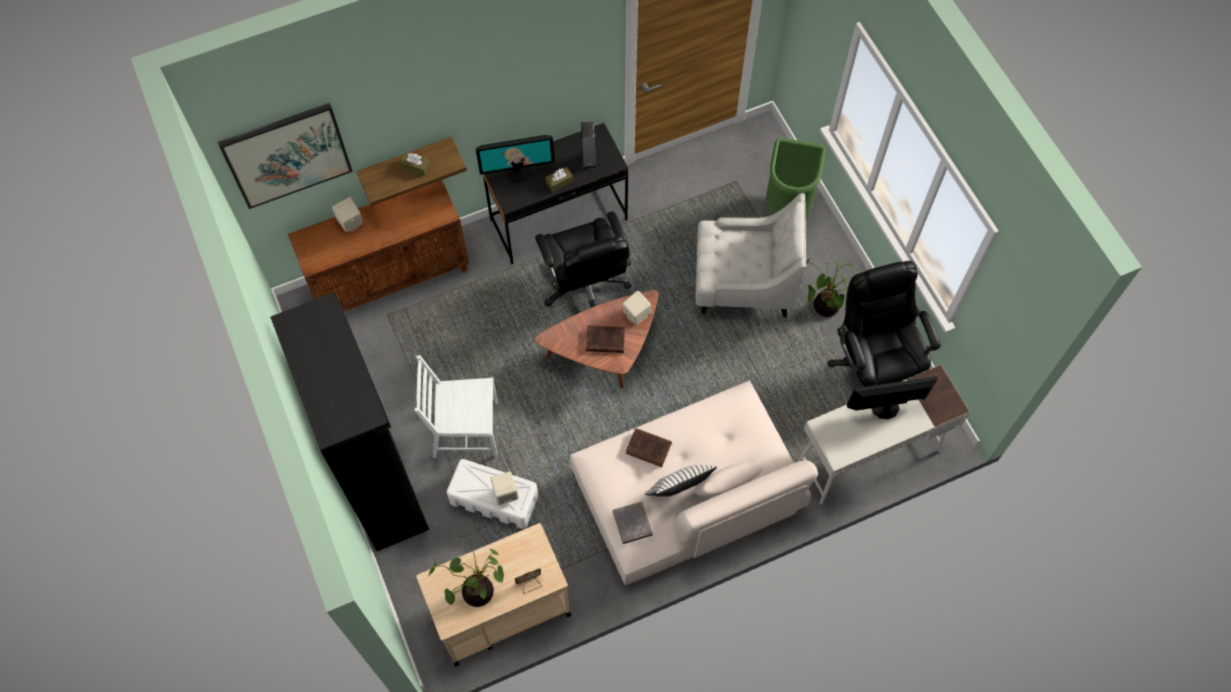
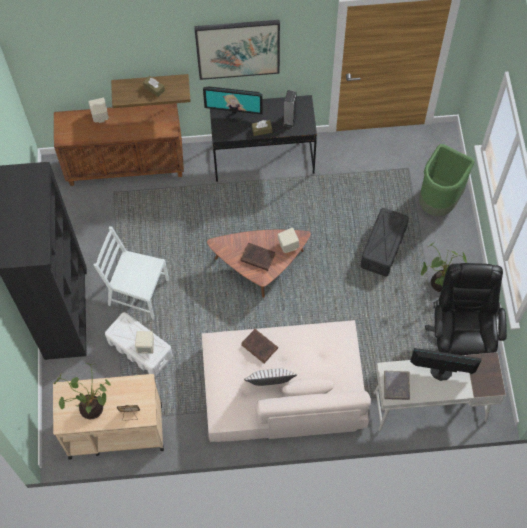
camera: 20 degrees right, 0 degrees up
picture [218,103,353,209] -> picture moved to [194,20,280,80]
black office chair [535,212,631,308] -> none
grey book [612,502,653,544] -> grey book moved to [384,371,410,400]
white armchair [696,193,806,317] -> black storage box [360,208,409,276]

